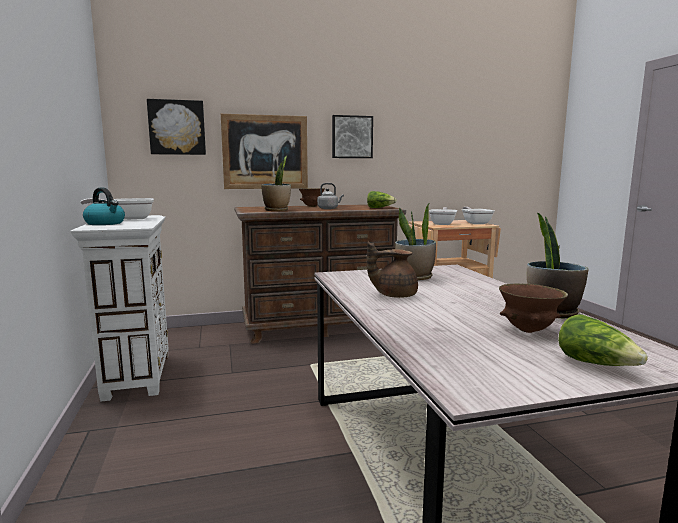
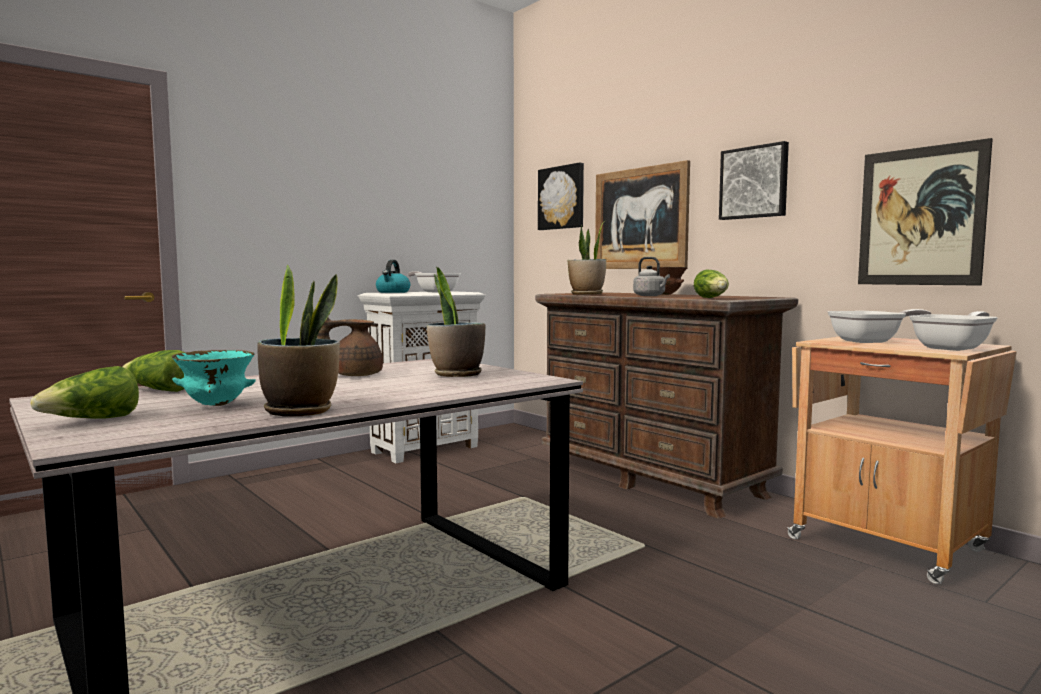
camera: 65 degrees right, 5 degrees down
brown teapot [367,242,418,298] -> brown teapot turned 75 degrees counterclockwise [317,318,383,376]
brown bowl [499,283,568,333] -> turquoise bowl [172,350,256,406]
none -> lettuce [122,350,184,392]
none -> picture [858,138,993,286]

